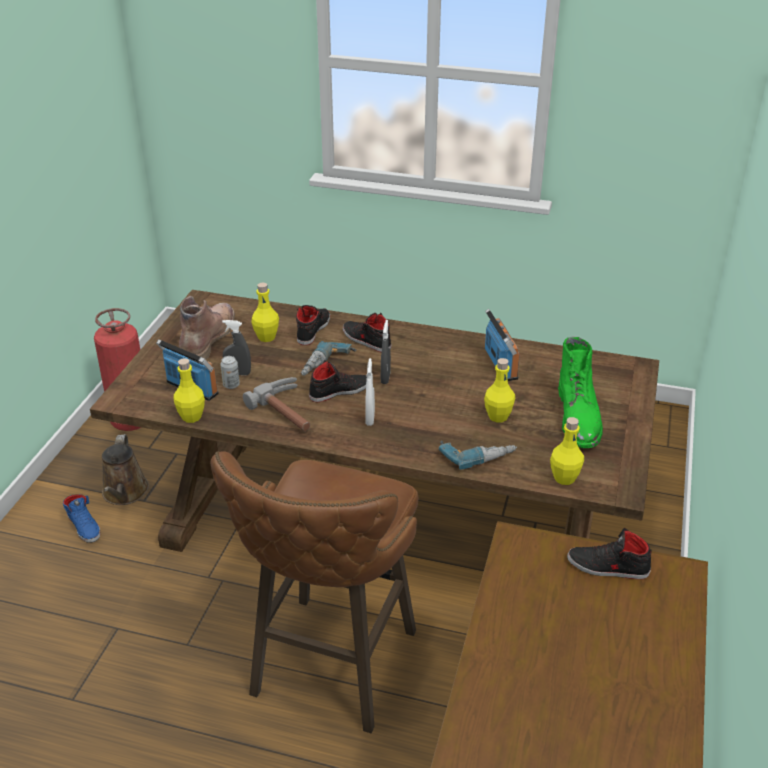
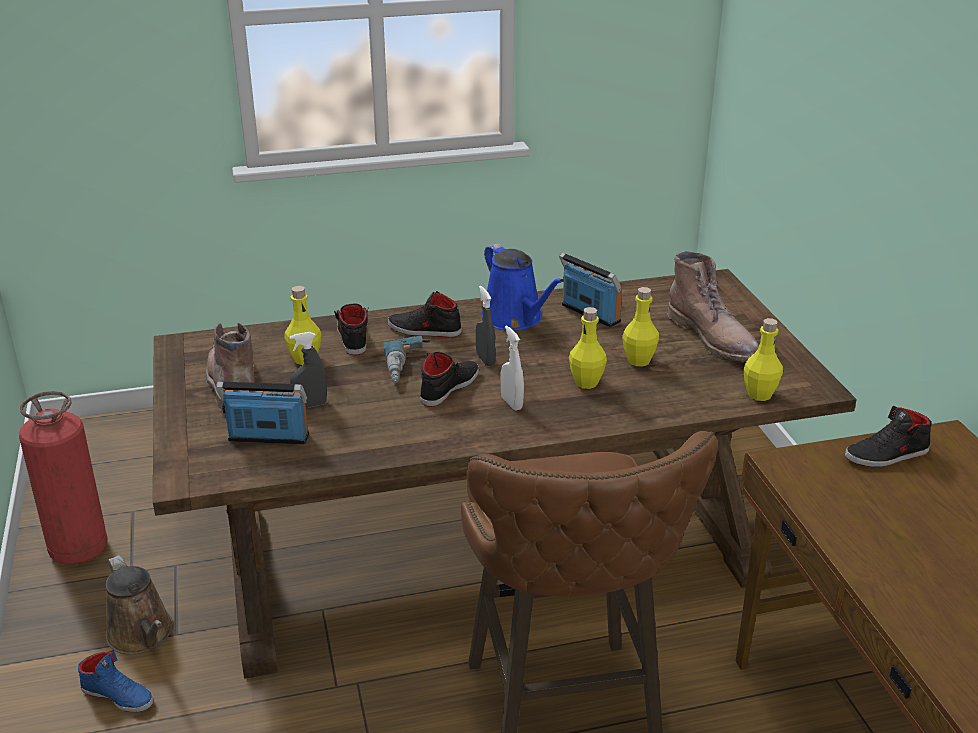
camera: 30 degrees left, 5 degrees down
yellow bottle [174,358,205,423] -> yellow bottle moved to [569,307,607,389]
can [220,356,240,389] -> none
hammer [243,377,310,431] -> none
power drill [439,441,517,469] -> none
green boot [558,336,603,448] -> brown boot [667,251,759,362]
none -> blue watering can [482,243,564,331]

